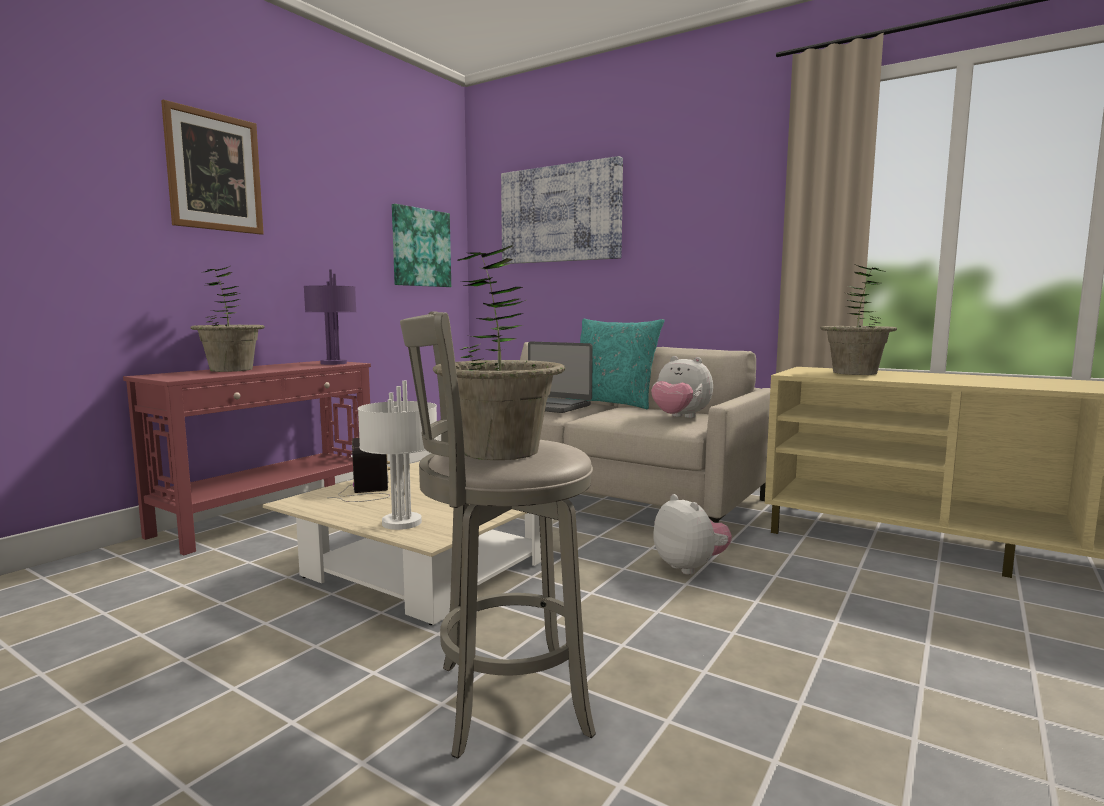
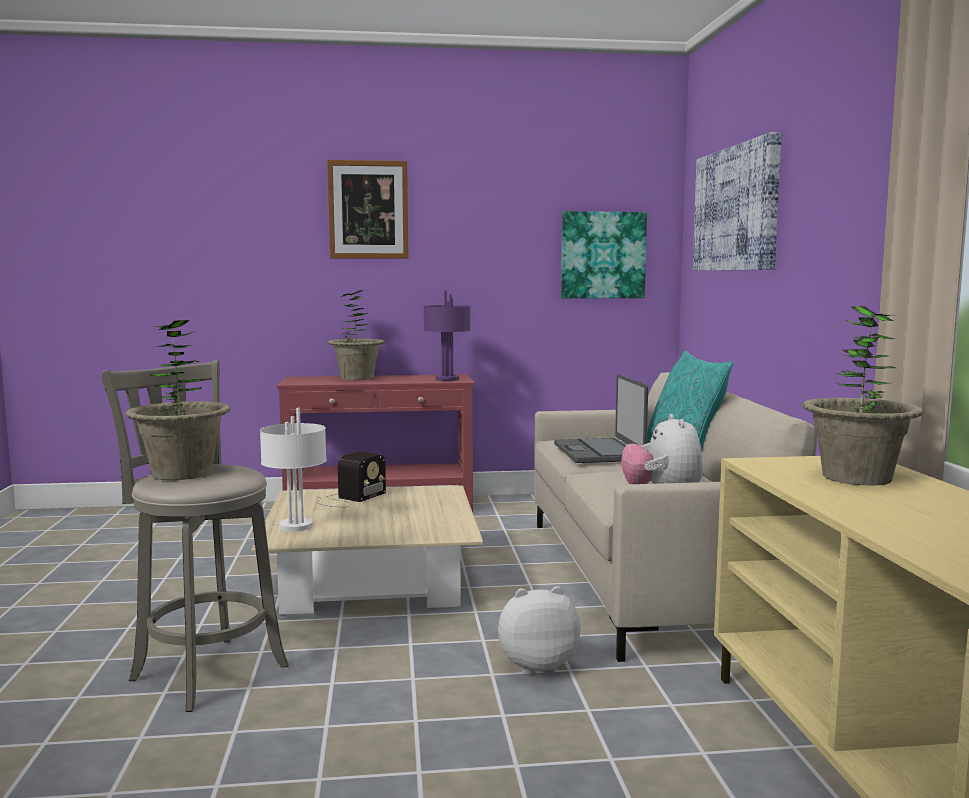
camera: 50 degrees right, 0 degrees up
plush toy [653,494,732,575] -> plush toy turned 120 degrees counterclockwise [498,586,581,675]

